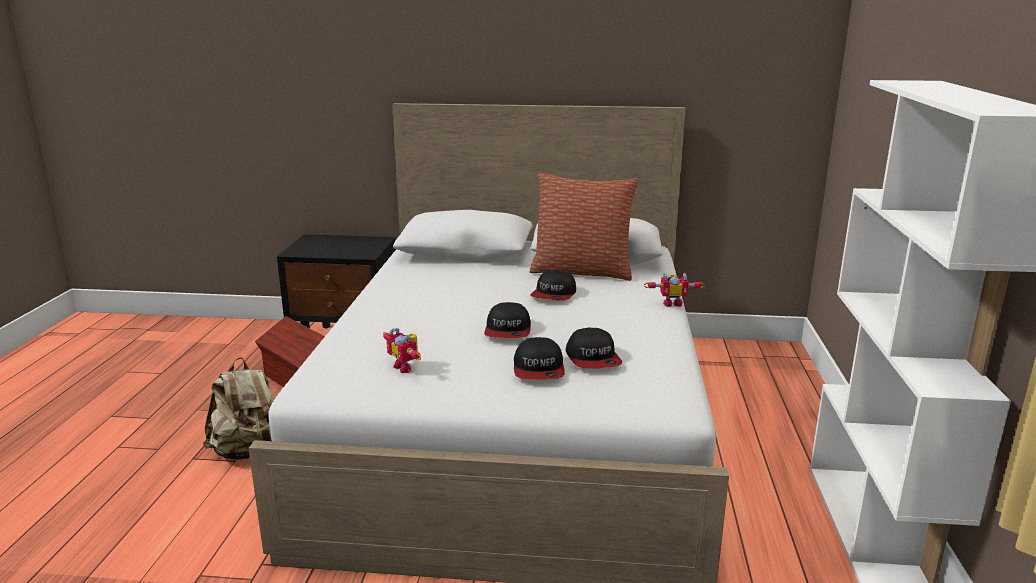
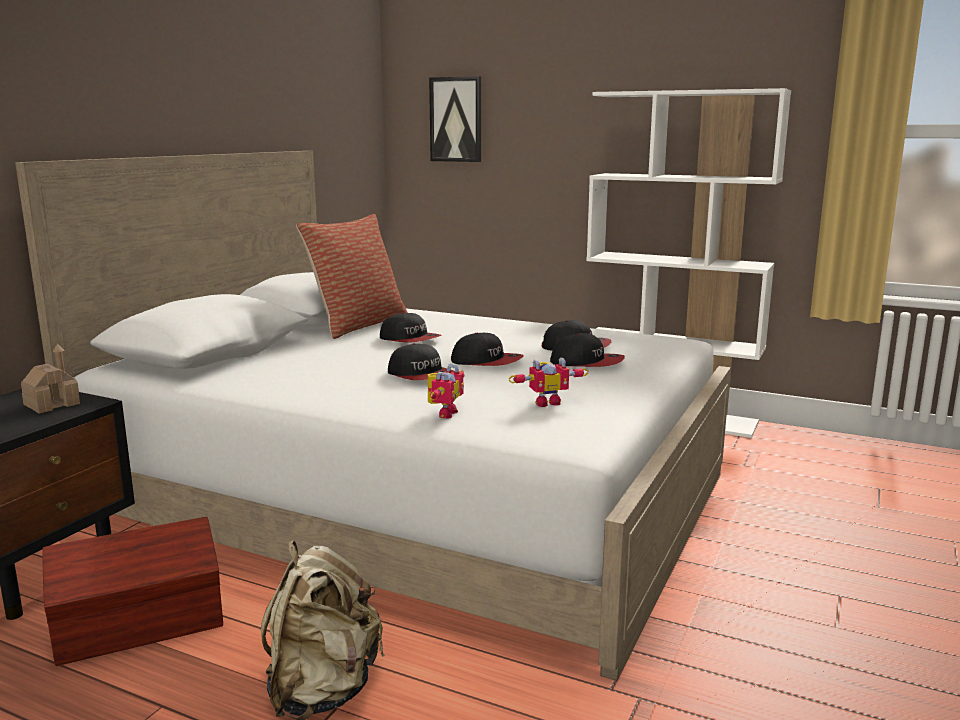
camera: 70 degrees left, 5 degrees down
toy robot [644,273,705,307] -> toy robot moved to [428,364,464,419]
none -> toy house [21,344,80,414]
none -> cap [388,343,455,380]
none -> picture [429,76,481,162]

